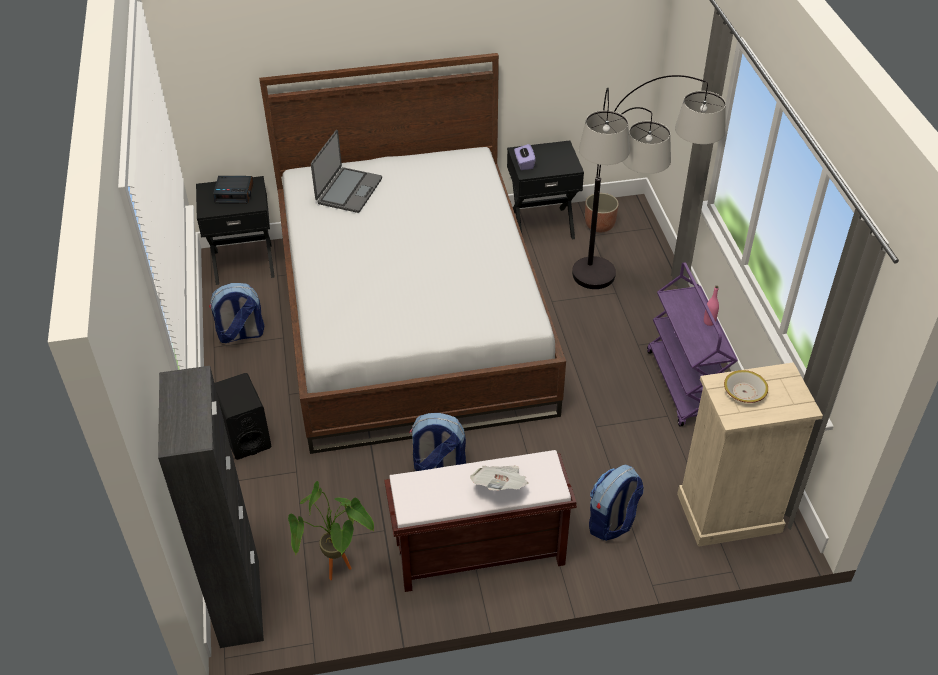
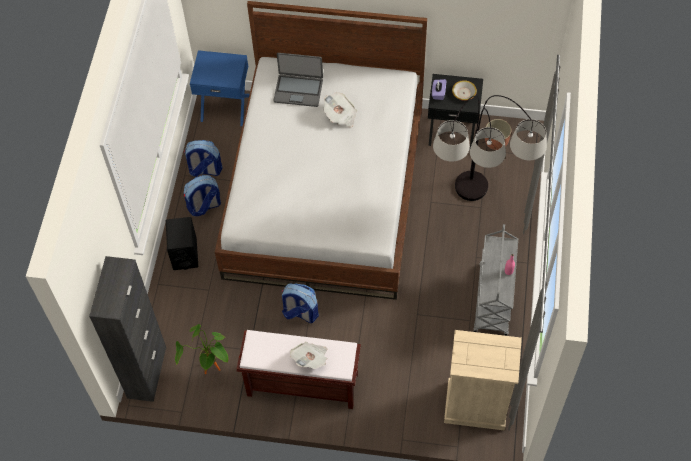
camera: 20 degrees right, 15 degrees up
black nightstand [196,176,275,285] -> blue nightstand [190,50,250,126]
alarm clock [213,176,253,204] -> none
laptop [311,130,382,213] -> laptop turned 60 degrees clockwise [273,53,323,107]
backpack [589,465,644,541] -> backpack moved to [184,175,221,216]
purple cart [647,262,738,427] -> grey cart [474,224,518,336]
bowl [724,370,768,403] -> bowl moved to [452,80,477,101]
none -> newspaper [323,93,357,128]

